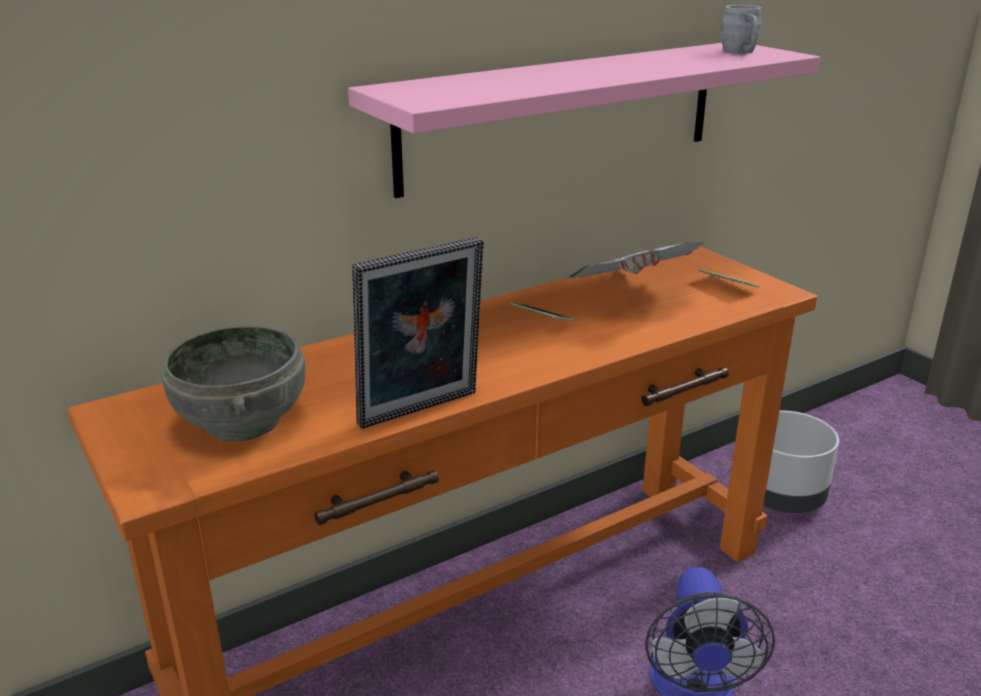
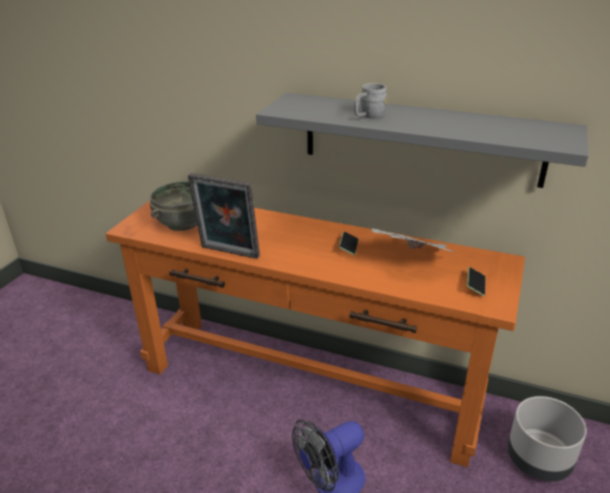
camera: 55 degrees right, 5 degrees up
pink shelf [348,43,820,198] -> grey shelf [256,93,589,188]
grey mug [721,5,761,54] -> grey mug moved to [354,83,387,119]

